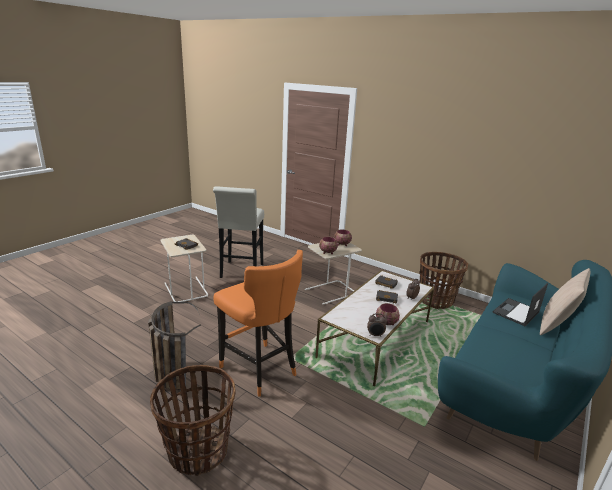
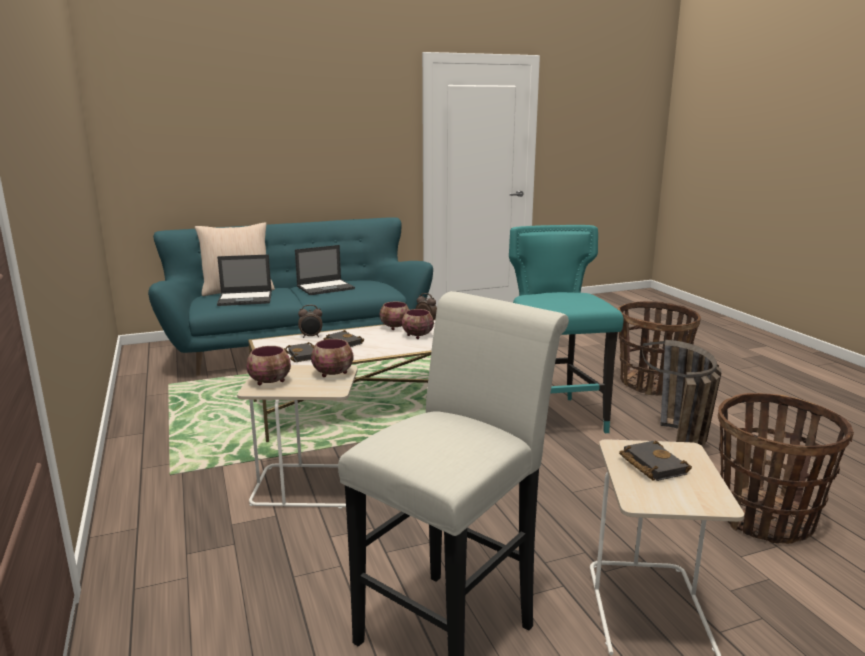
camera: 145 degrees left, 5 degrees down
orange stool [213,250,303,397] -> turquoise stool [509,225,624,433]
basket [419,252,468,309] -> basket moved to [718,393,854,544]
none -> laptop [295,245,355,295]
none -> bowl [402,309,434,339]

